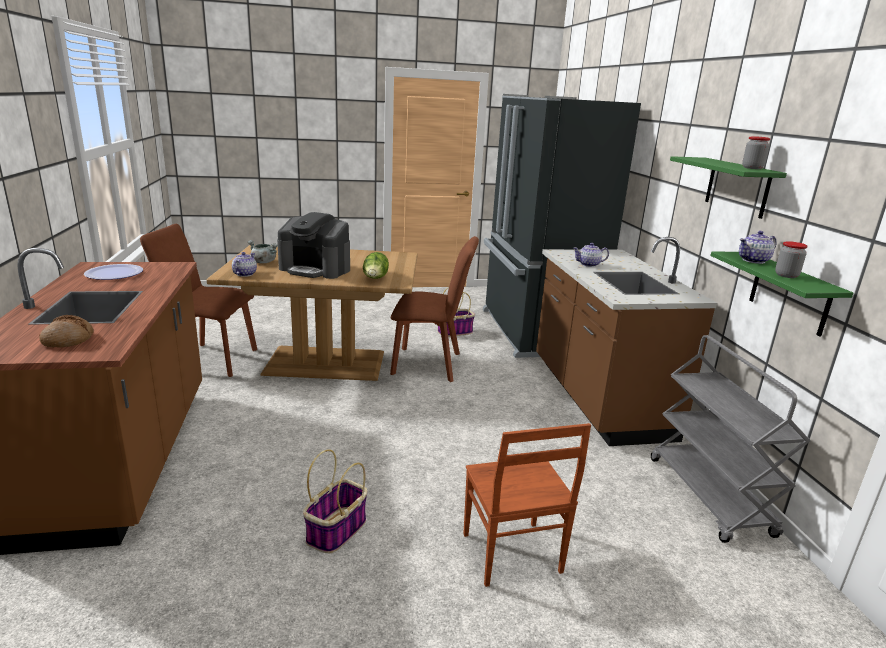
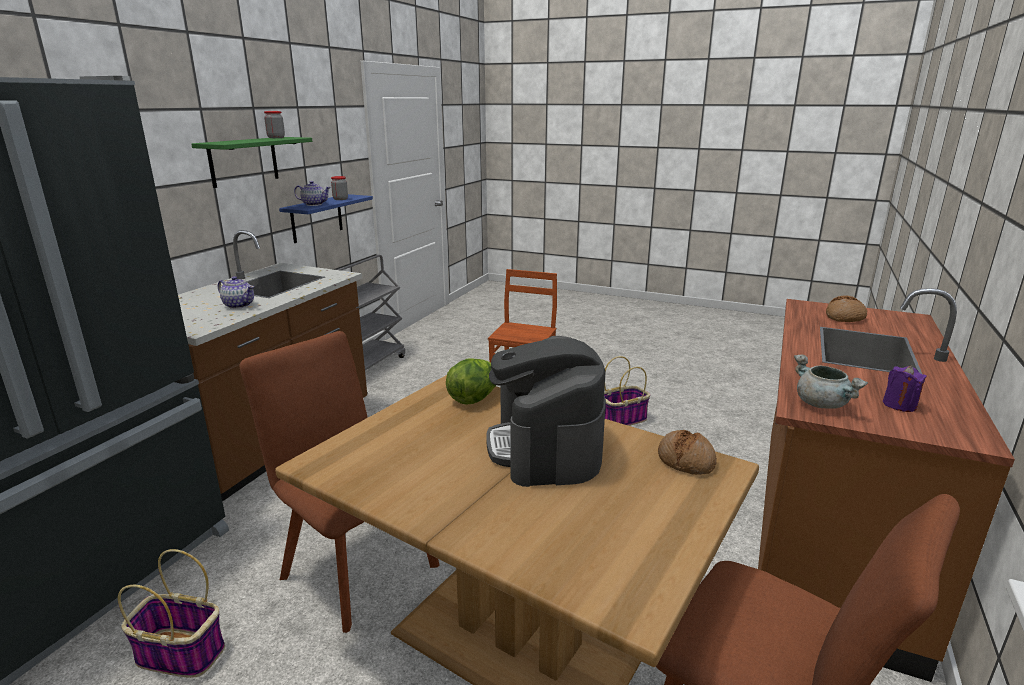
camera: 145 degrees left, 0 degrees up
plate [84,264,143,280] -> purple candle [883,366,927,412]
teapot [232,252,257,277] -> bread [658,430,717,475]
grey cooking pot [247,240,278,264] -> grey cooking pot moved to [794,355,868,409]
coffee machine [277,212,350,279] -> coffee machine turned 150 degrees counterclockwise [486,336,606,487]
green shelf [710,252,853,337] -> blue shelf [279,194,373,243]

